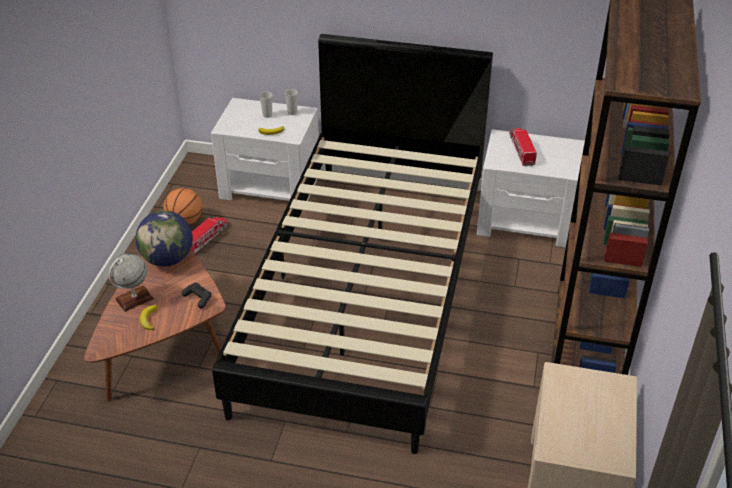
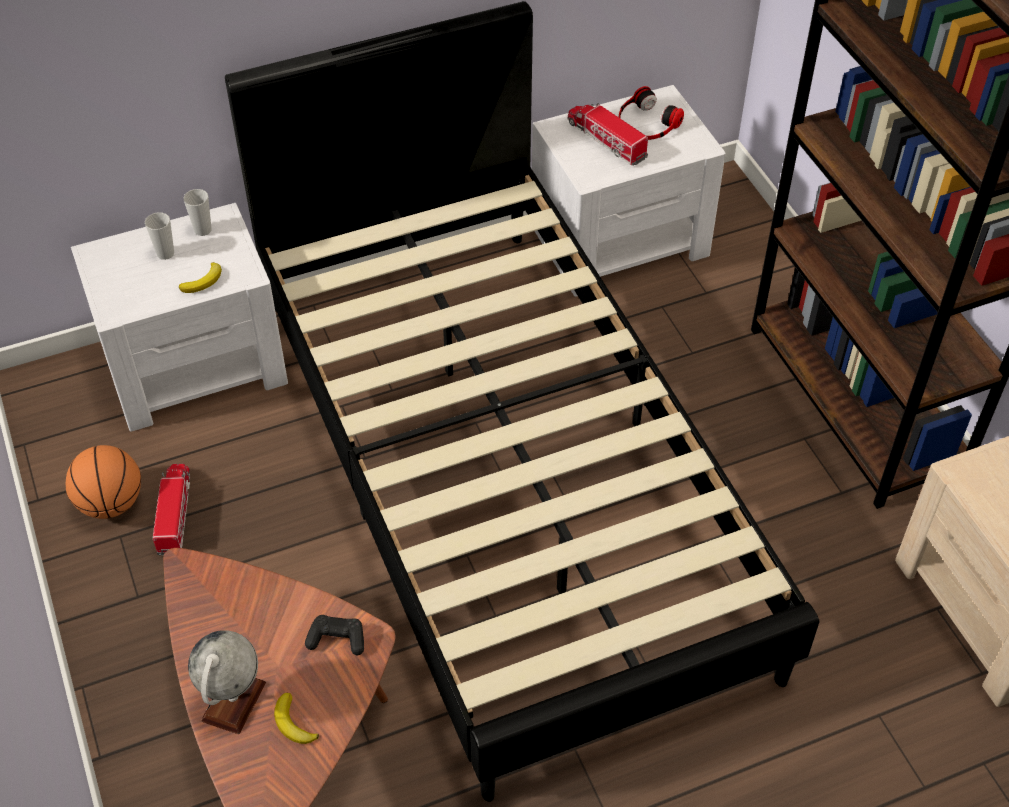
camera: 35 degrees left, 10 degrees up
globe [135,210,193,267] -> none
none -> headphones [619,86,684,140]

